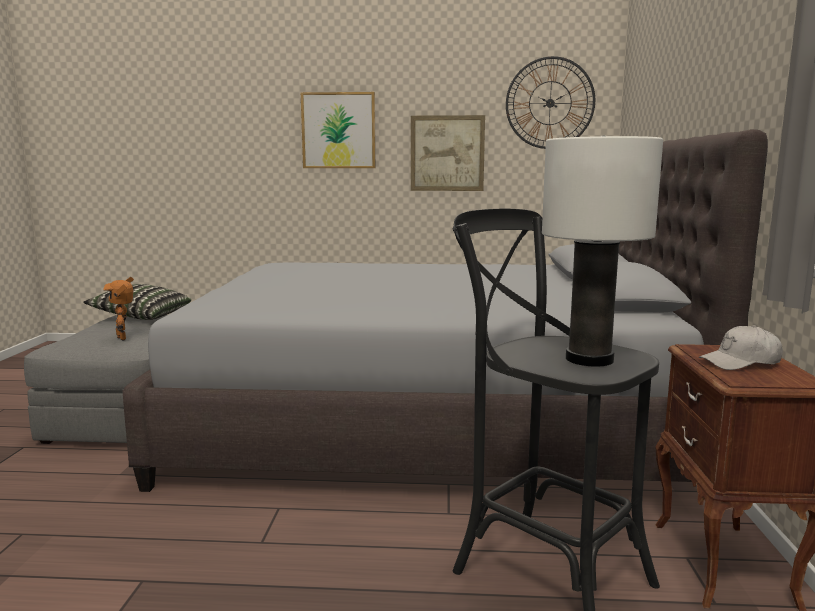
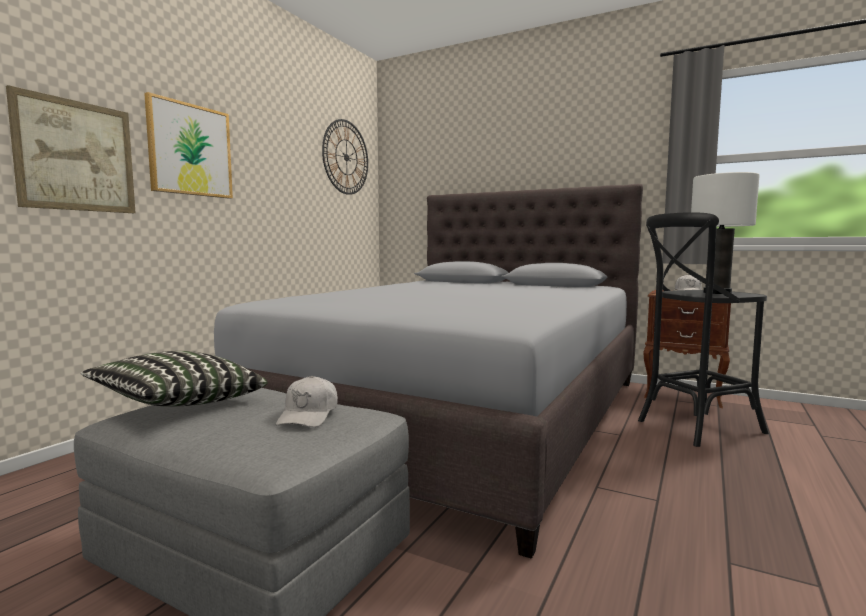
camera: 65 degrees left, 5 degrees down
toy robot [103,277,134,340] -> white cap [276,376,338,427]
picture [411,115,485,191] -> picture moved to [6,85,136,213]

